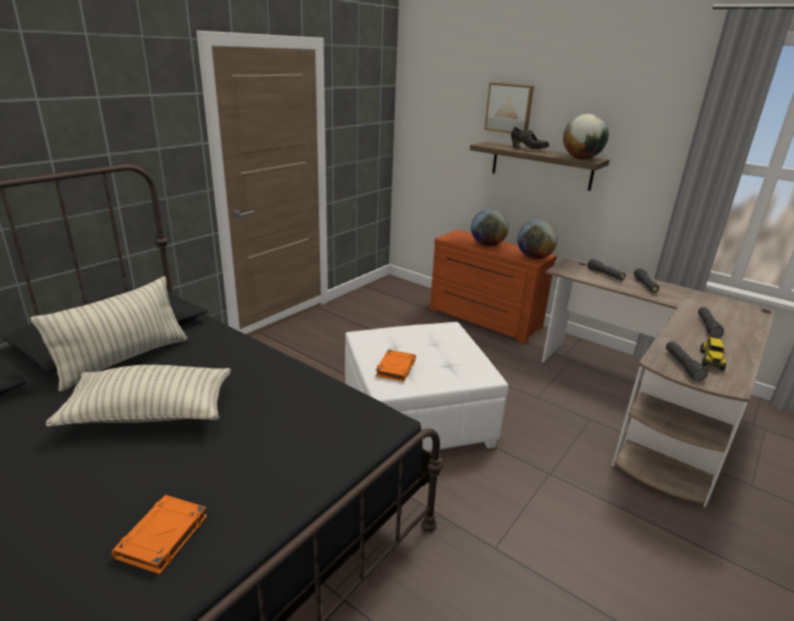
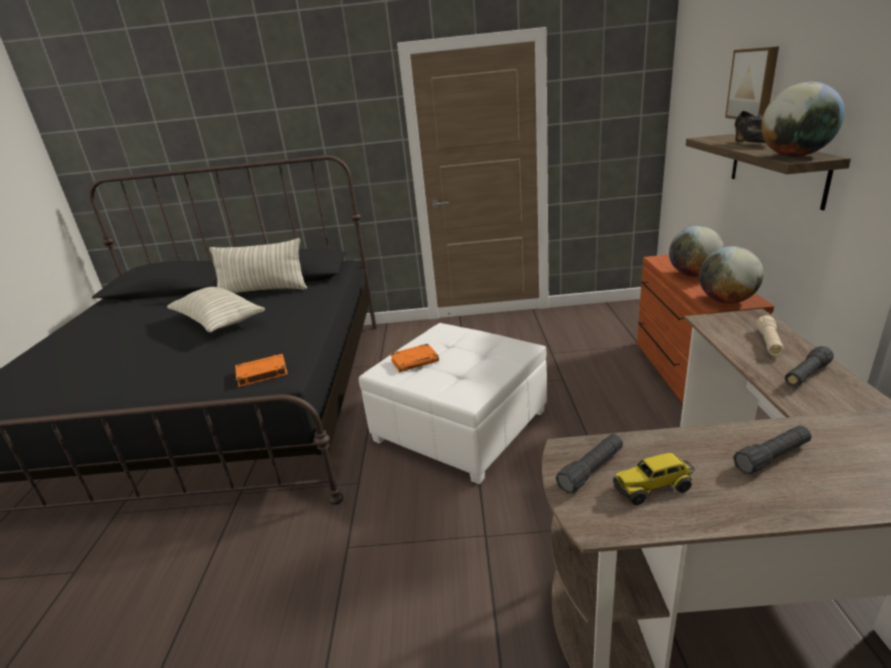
camera: 55 degrees right, 0 degrees up
orange book [112,495,207,574] -> orange book moved to [235,354,288,387]
black flashlight [587,259,626,280] -> beige flashlight [756,315,784,356]

